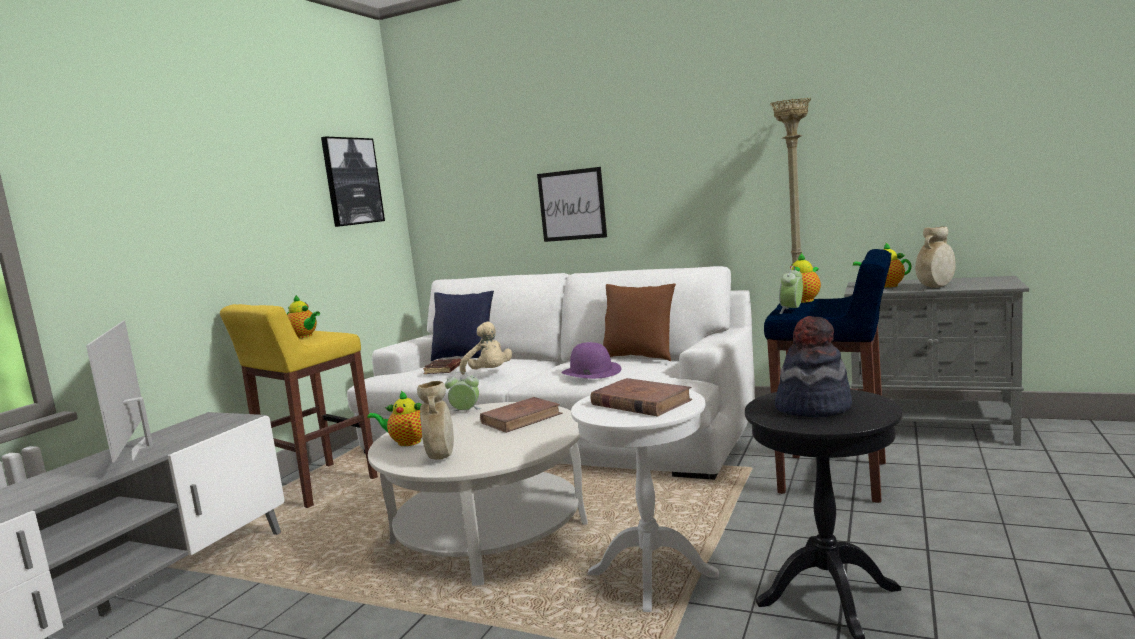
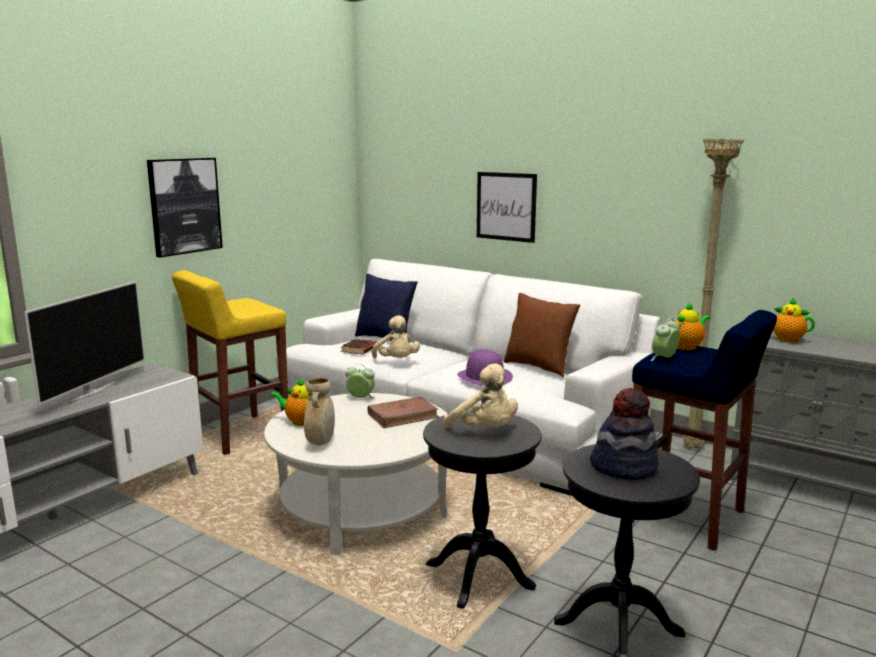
camera: 10 degrees right, 5 degrees up
television [86,320,153,463] -> television turned 150 degrees counterclockwise [24,281,145,405]
teapot [287,295,320,339] -> none
picture [321,137,385,227] -> picture moved to [147,158,223,258]
white side table [571,390,719,612] -> black side table [423,411,541,609]
brown book [590,378,692,416] -> beige plush toy [444,363,518,428]
beige vase [915,226,956,288] -> none

